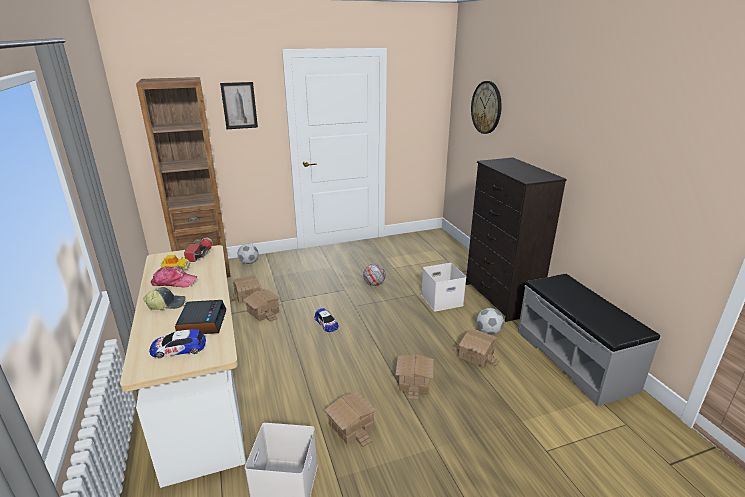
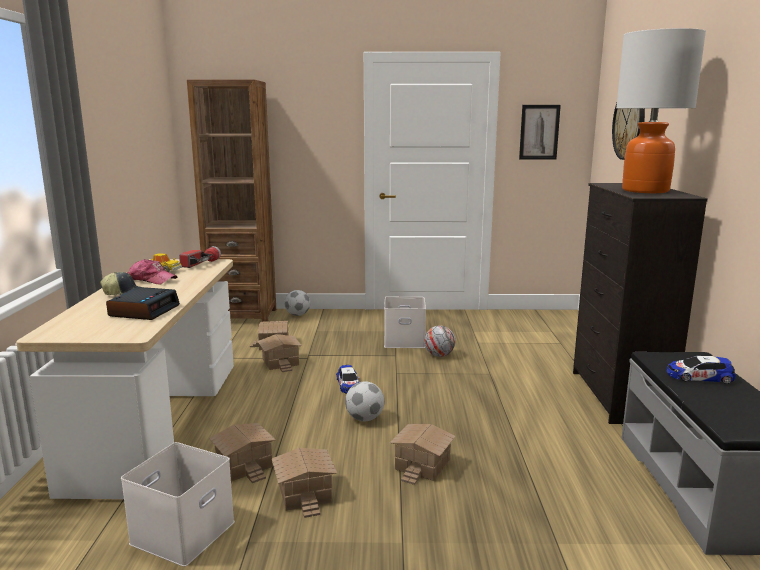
camera: 20 degrees right, 10 degrees down
toy car [149,330,206,358] -> toy car moved to [667,356,736,384]
picture [220,82,258,129] -> picture moved to [519,105,561,160]
white storage box [421,263,466,312] -> white storage box moved to [384,297,426,348]
toy house [454,328,500,368] -> toy house moved to [209,423,276,483]
football [477,308,504,335] -> football moved to [345,381,384,421]
none -> table lamp [616,28,706,193]

